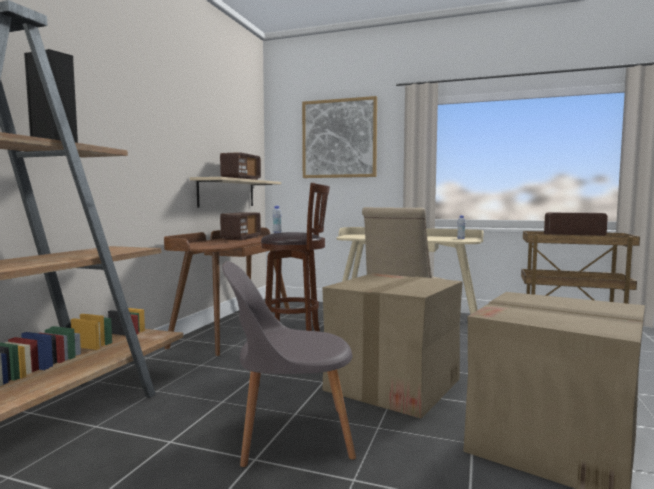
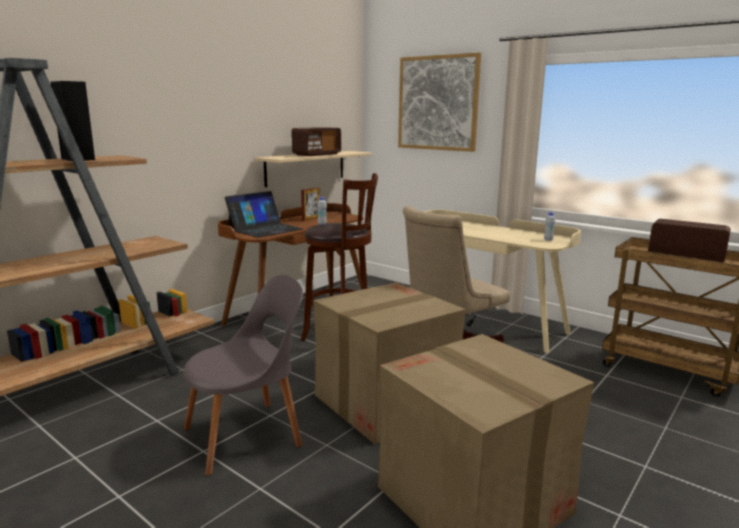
camera: 20 degrees right, 10 degrees up
radio [220,212,261,240] -> picture frame [301,187,320,221]
grey chair [222,261,356,467] -> grey chair turned 135 degrees clockwise [183,275,303,476]
none -> laptop [225,191,303,238]

